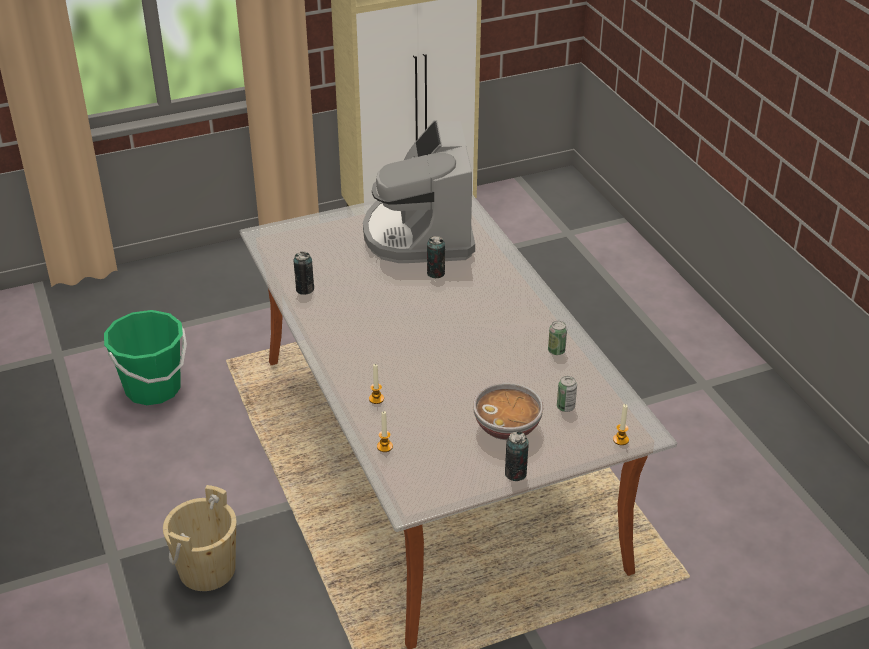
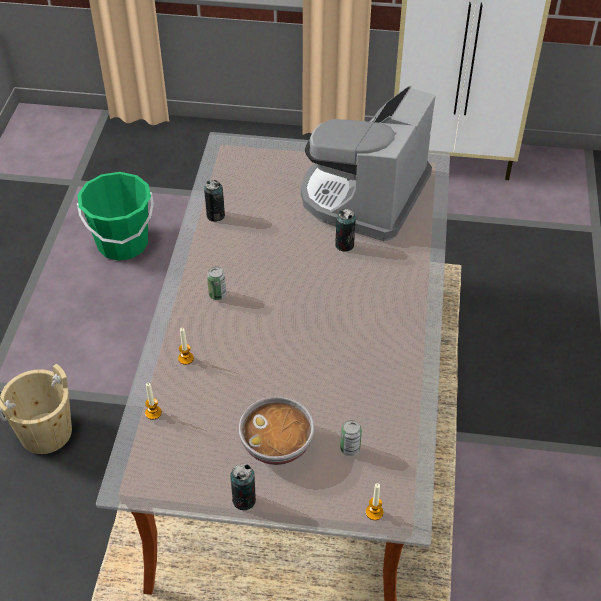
camera: 30 degrees right, 10 degrees up
can [548,321,567,355] -> can moved to [207,267,227,300]

